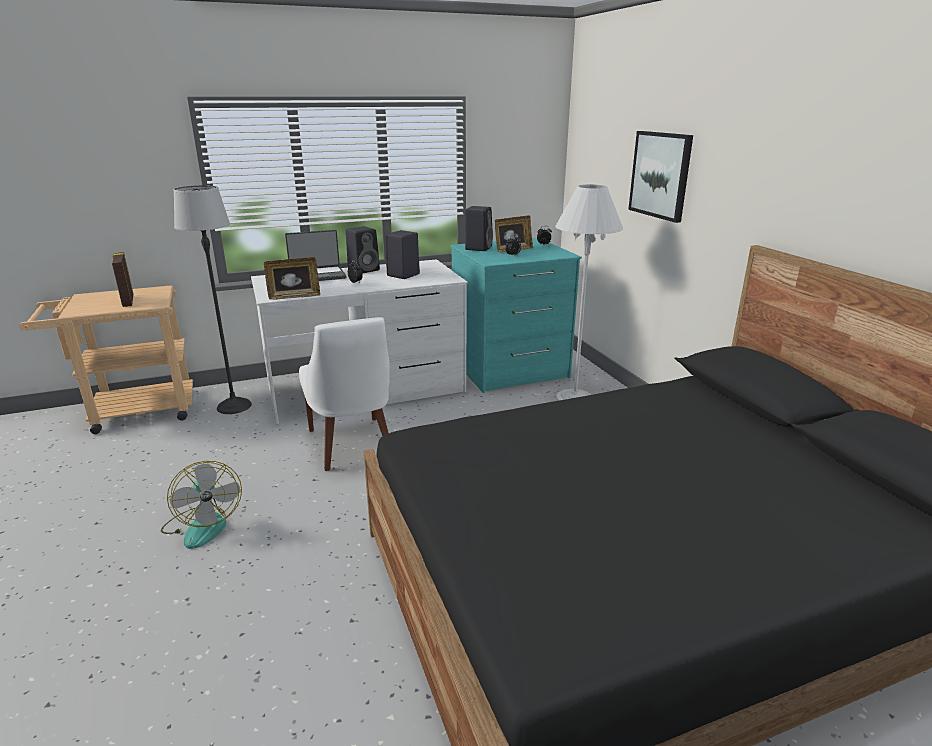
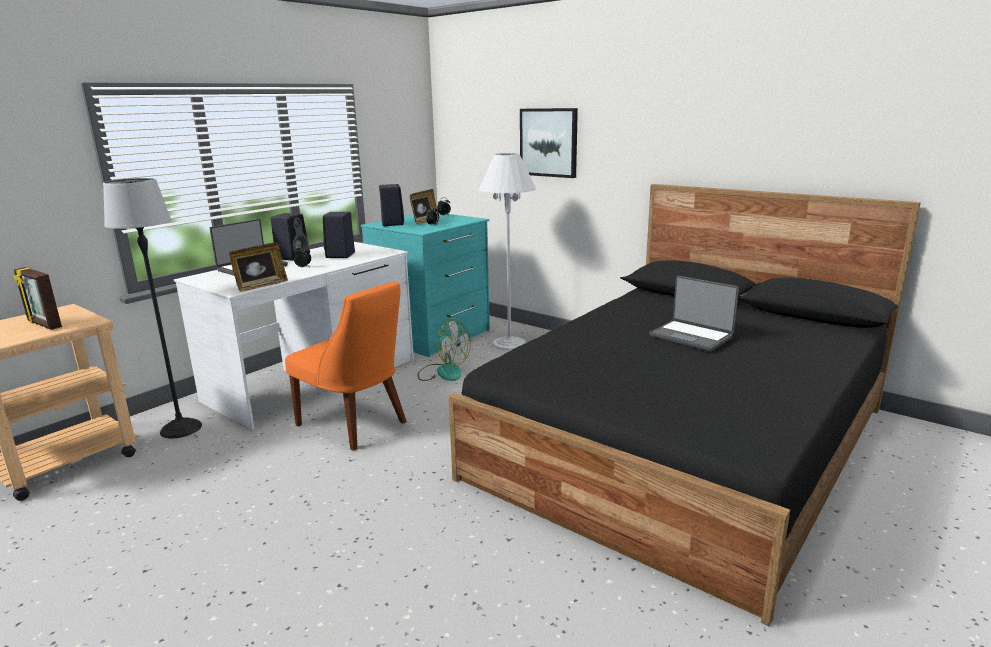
camera: 30 degrees left, 5 degrees down
fan [161,461,242,549] -> fan moved to [418,319,471,381]
white chair [299,317,390,471] -> orange chair [285,281,407,451]
none -> laptop [649,276,739,351]

